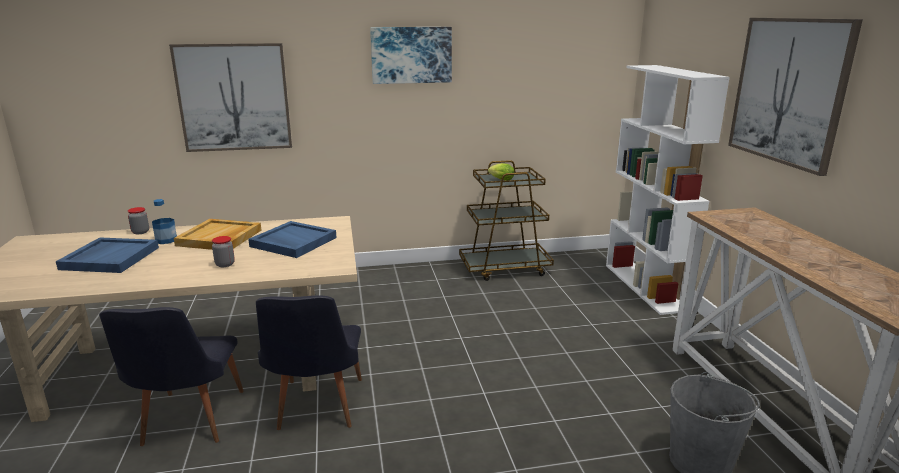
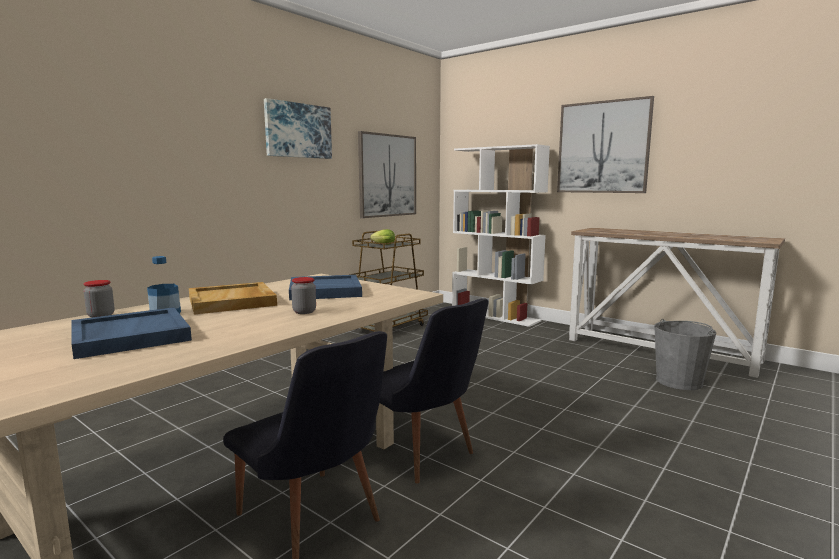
camera: 40 degrees left, 10 degrees down
picture [169,43,292,152] -> picture moved to [358,131,416,218]

